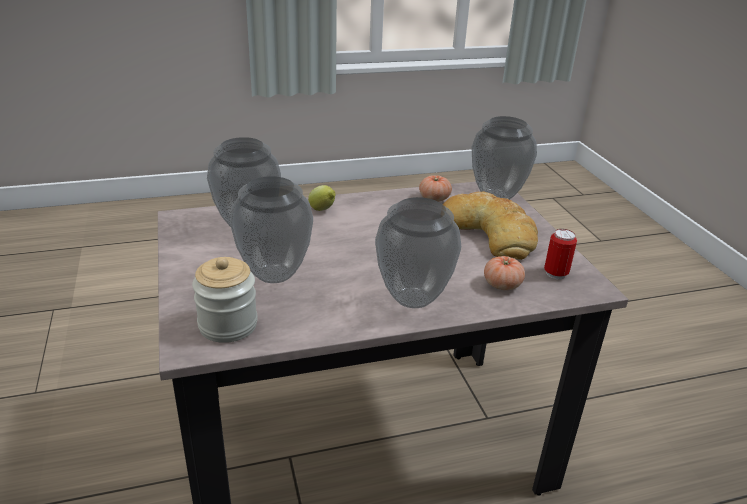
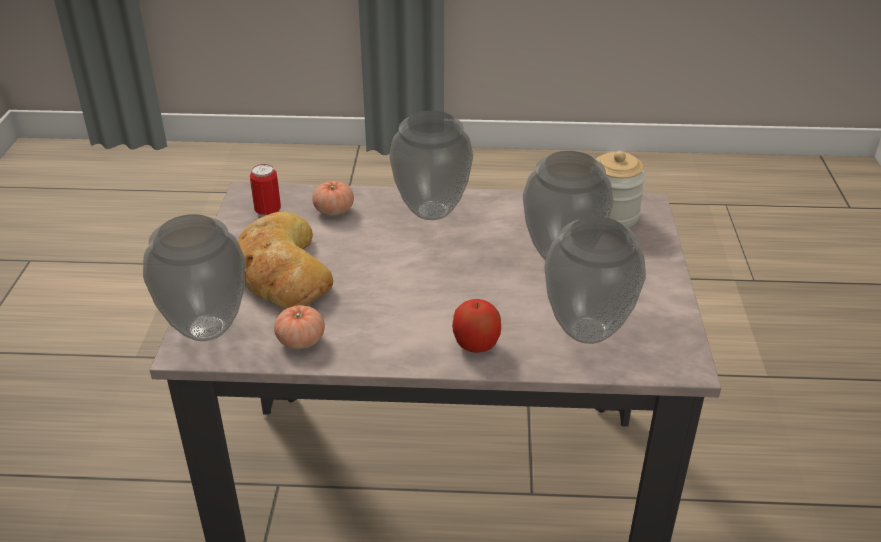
camera: 160 degrees left, 5 degrees up
lemon [308,185,336,211] -> apple [452,299,501,353]

